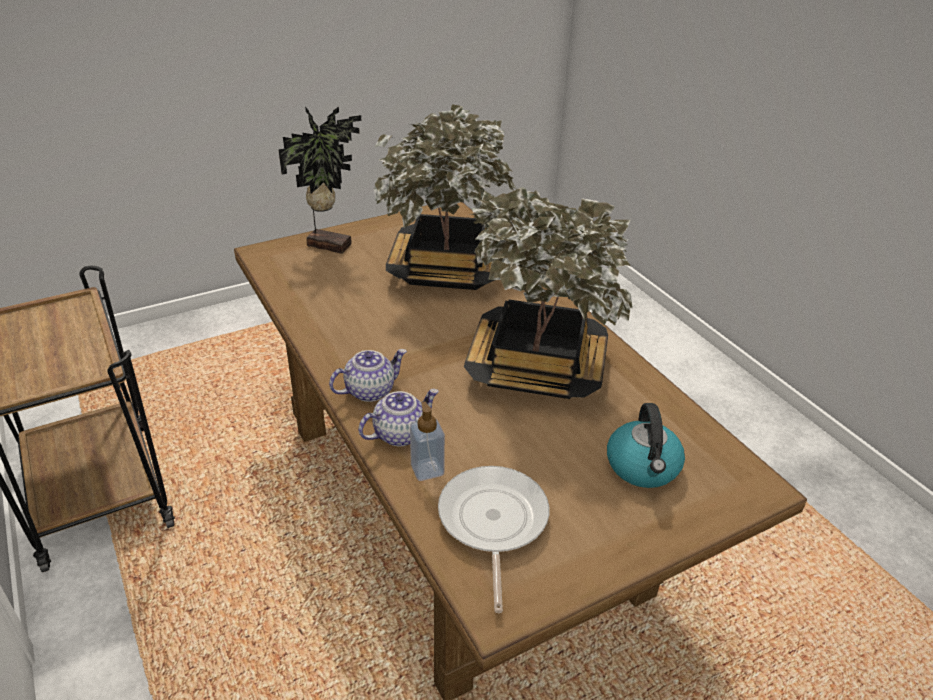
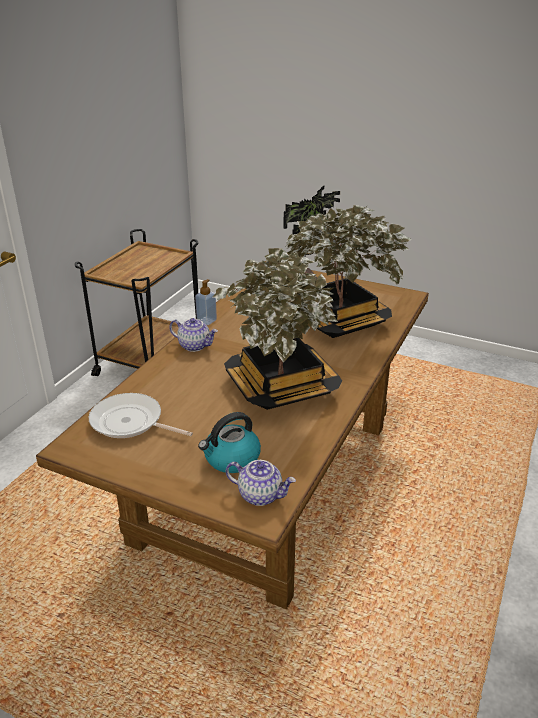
camera: 55 degrees right, 5 degrees down
teapot [358,389,439,446] -> teapot moved to [226,460,296,506]
soap dispenser [410,401,445,481] -> soap dispenser moved to [195,279,217,325]
frying pan [438,466,549,613] -> frying pan turned 120 degrees counterclockwise [89,393,193,438]

